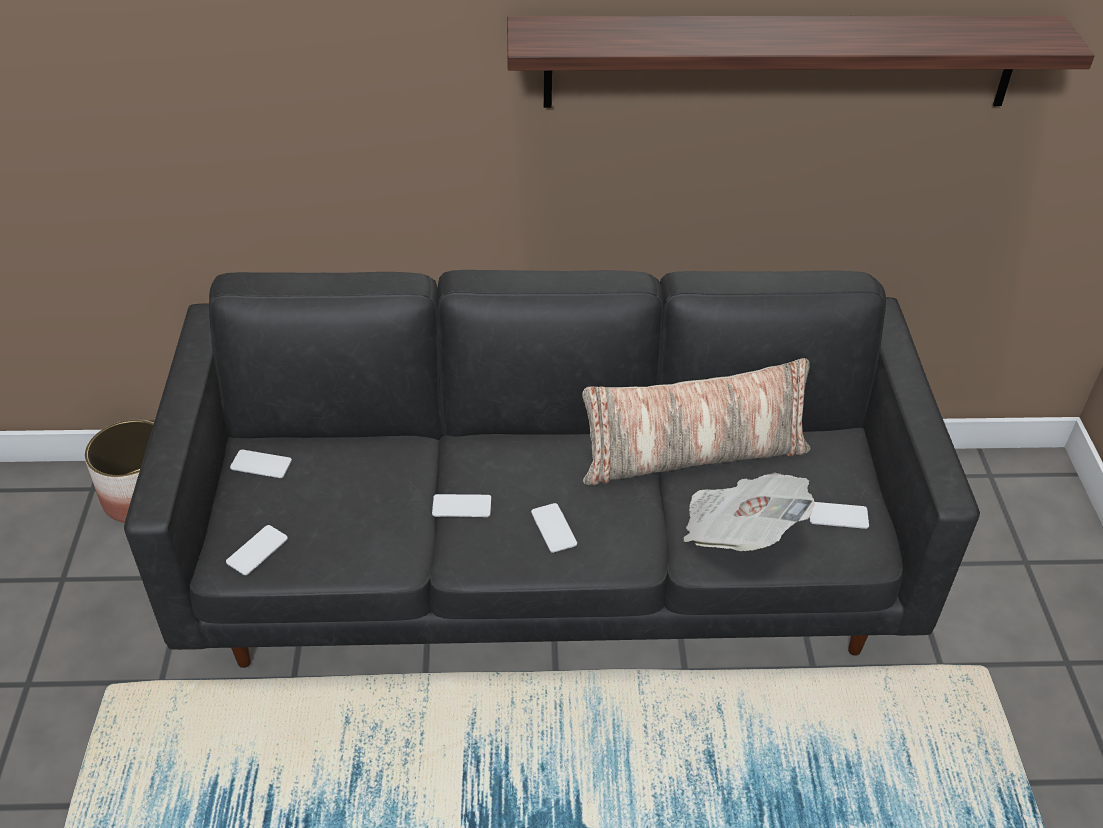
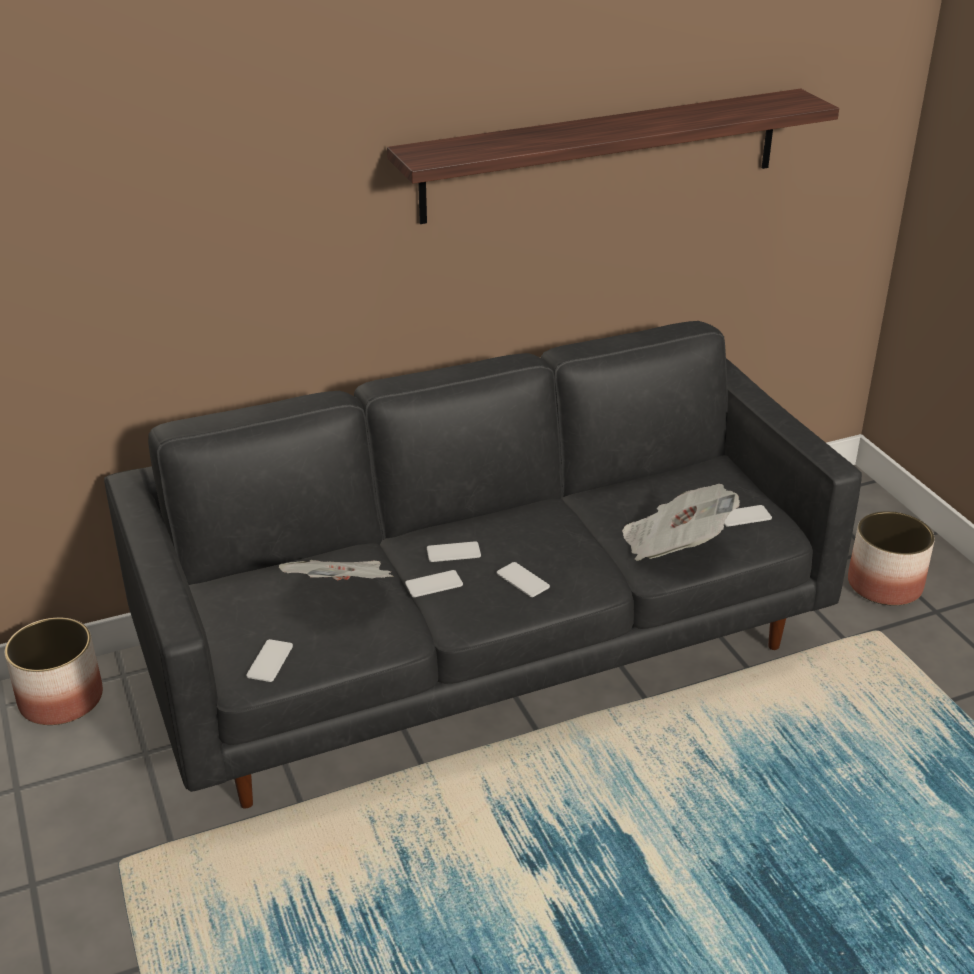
camera: 20 degrees left, 10 degrees down
phone [230,449,292,478] -> phone moved to [427,541,481,562]
pillow [582,358,811,485] -> none
none -> newspaper [279,560,394,580]
none -> planter [848,511,935,606]

